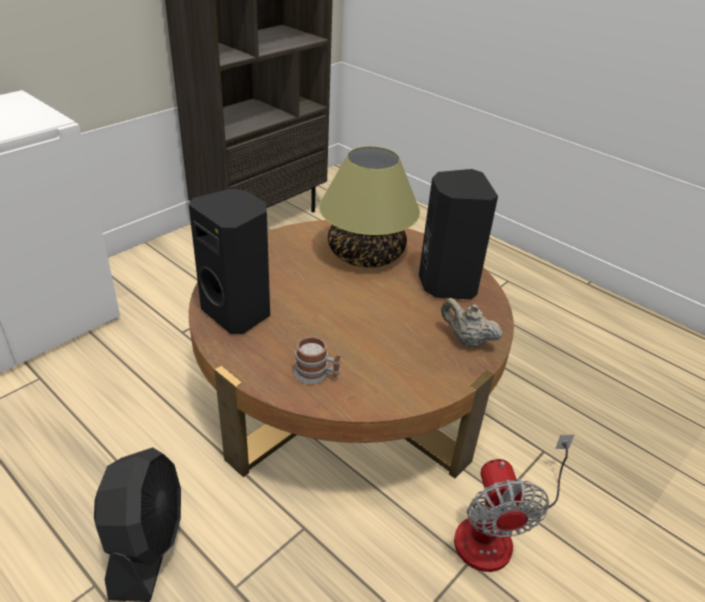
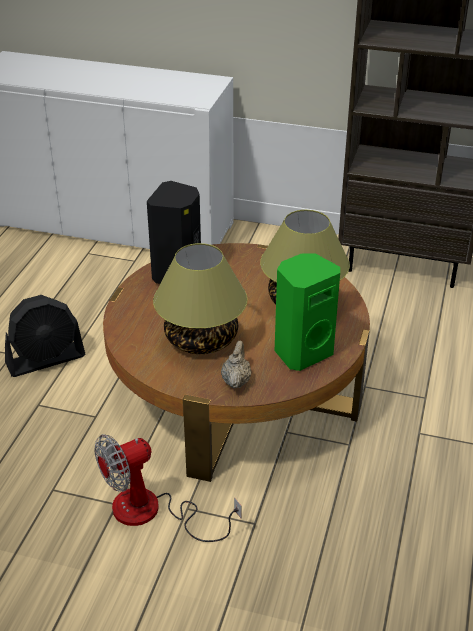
camera: 65 degrees right, 0 degrees up
mug [294,336,341,384] -> none
black speaker [419,169,498,299] -> green speaker [275,254,340,371]
none -> table lamp [153,243,248,354]

